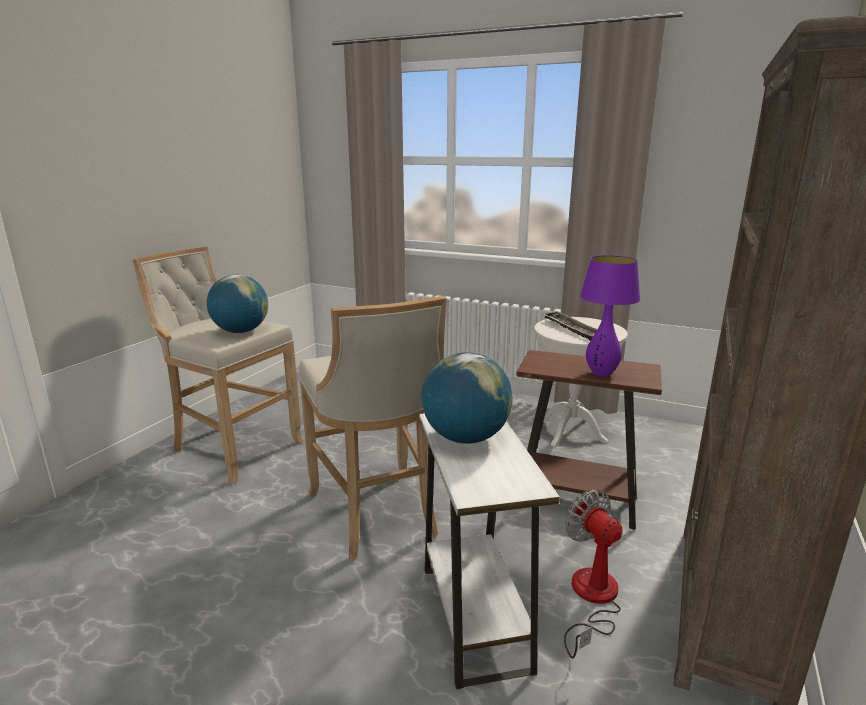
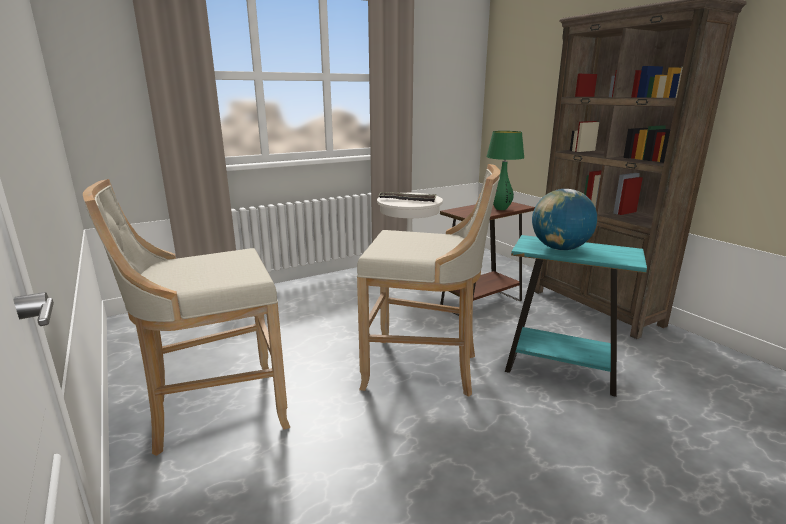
camera: 55 degrees left, 0 degrees up
globe [207,274,268,333] -> none
white side table [419,413,560,689] -> turquoise side table [505,235,647,397]
fan [564,489,622,658] -> none
purple table lamp [580,255,640,377] -> green table lamp [486,131,524,210]

